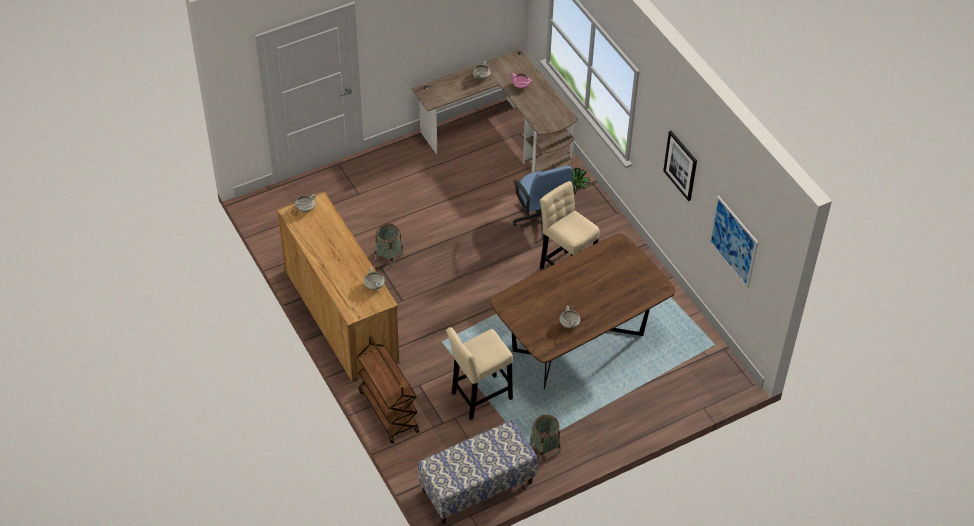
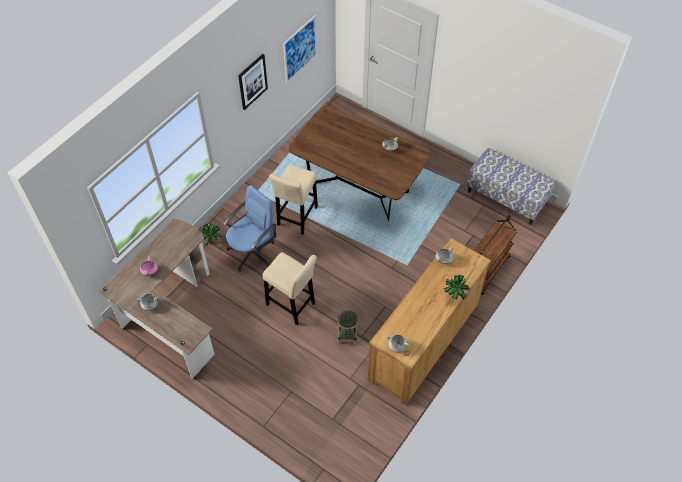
camera: 115 degrees left, 5 degrees up
beige stool [446,327,513,420] -> beige stool moved to [262,252,317,325]
basket [529,415,561,462] -> none
none -> potted plant [444,275,470,300]

